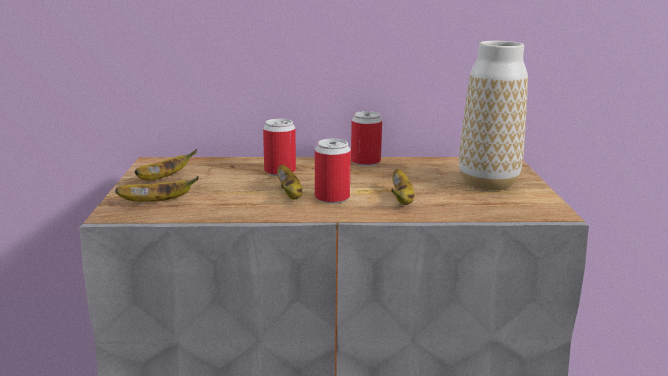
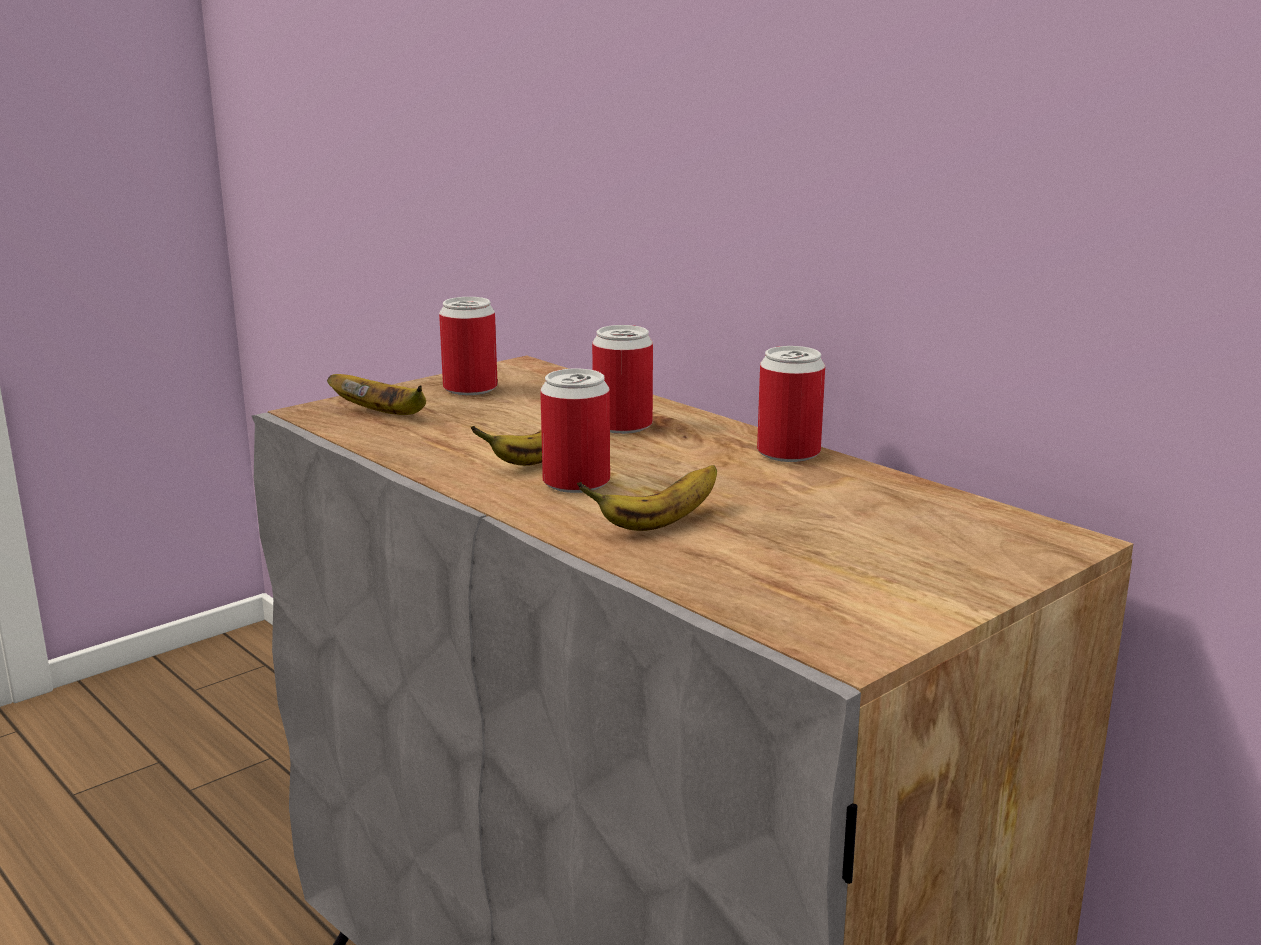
camera: 50 degrees right, 0 degrees up
banana [134,149,197,180] -> can [439,297,498,395]
vase [459,41,528,190] -> none

